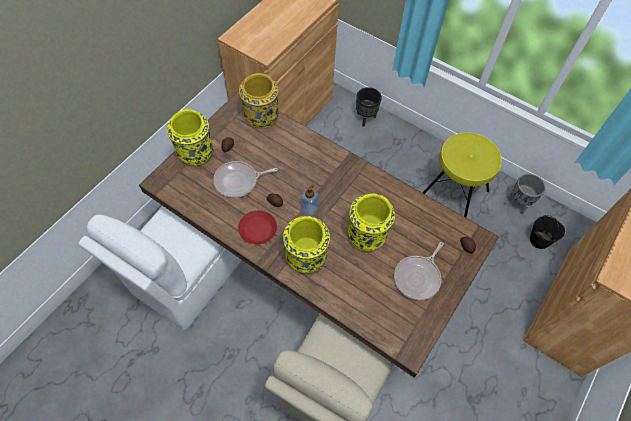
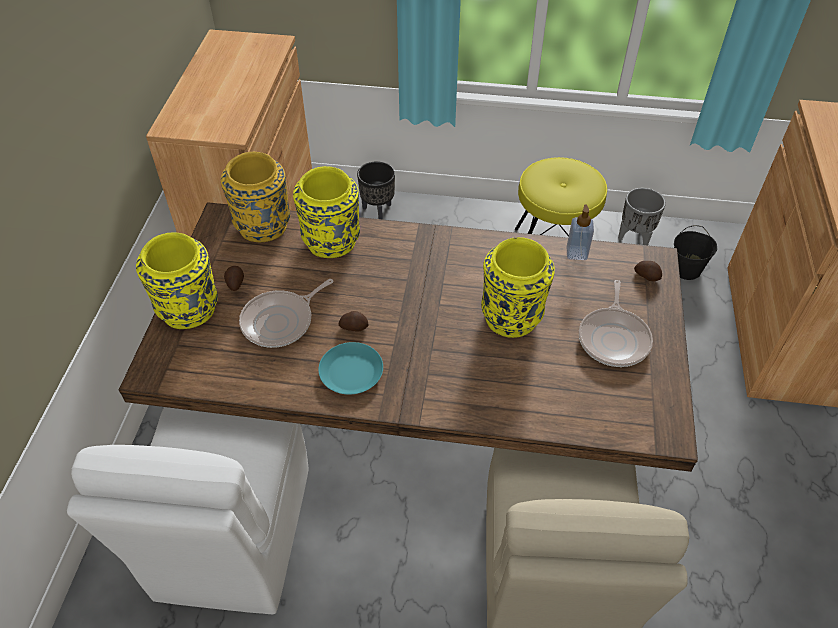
camera: 25 degrees left, 10 degrees down
red plate [238,210,277,245] -> turquoise plate [318,342,383,395]
yellow vase [283,216,330,273] -> yellow vase moved to [293,166,360,258]
soap dispenser [301,184,319,216] -> soap dispenser moved to [567,204,594,260]

